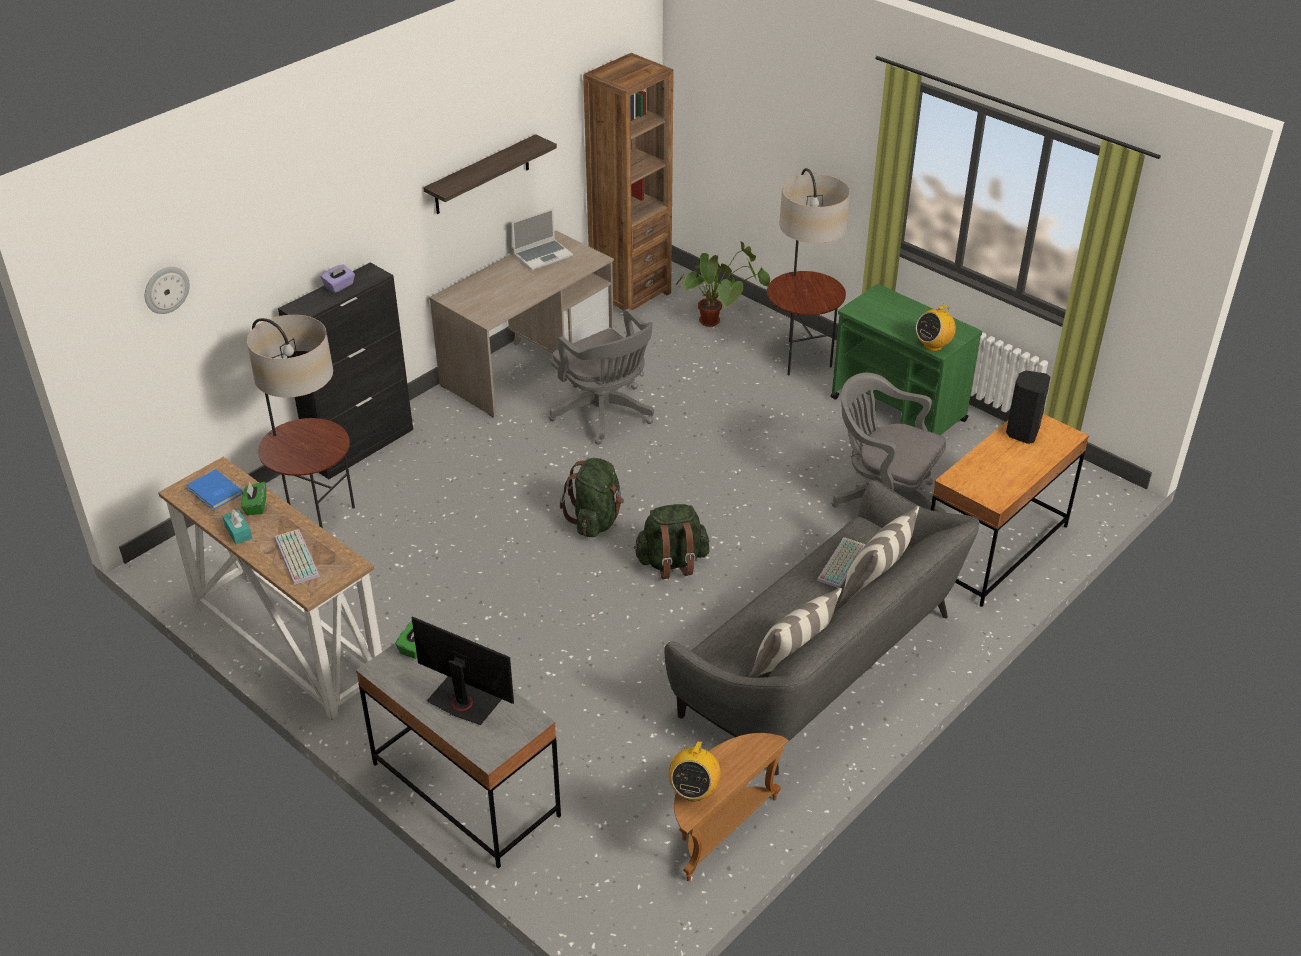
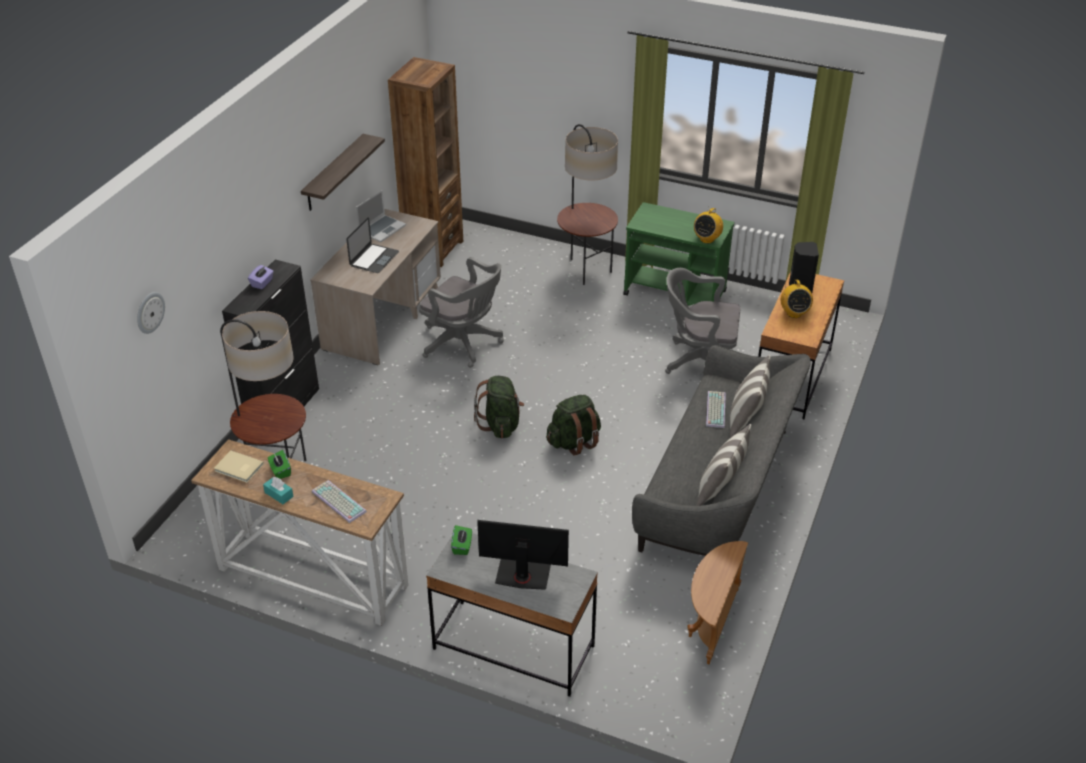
camera: 20 degrees left, 0 degrees up
blue book [187,469,243,510] -> beige book [214,450,264,483]
radio [669,741,721,801] -> radio moved to [781,280,813,318]
potted plant [676,241,770,327] -> none
none -> laptop [347,217,399,273]

